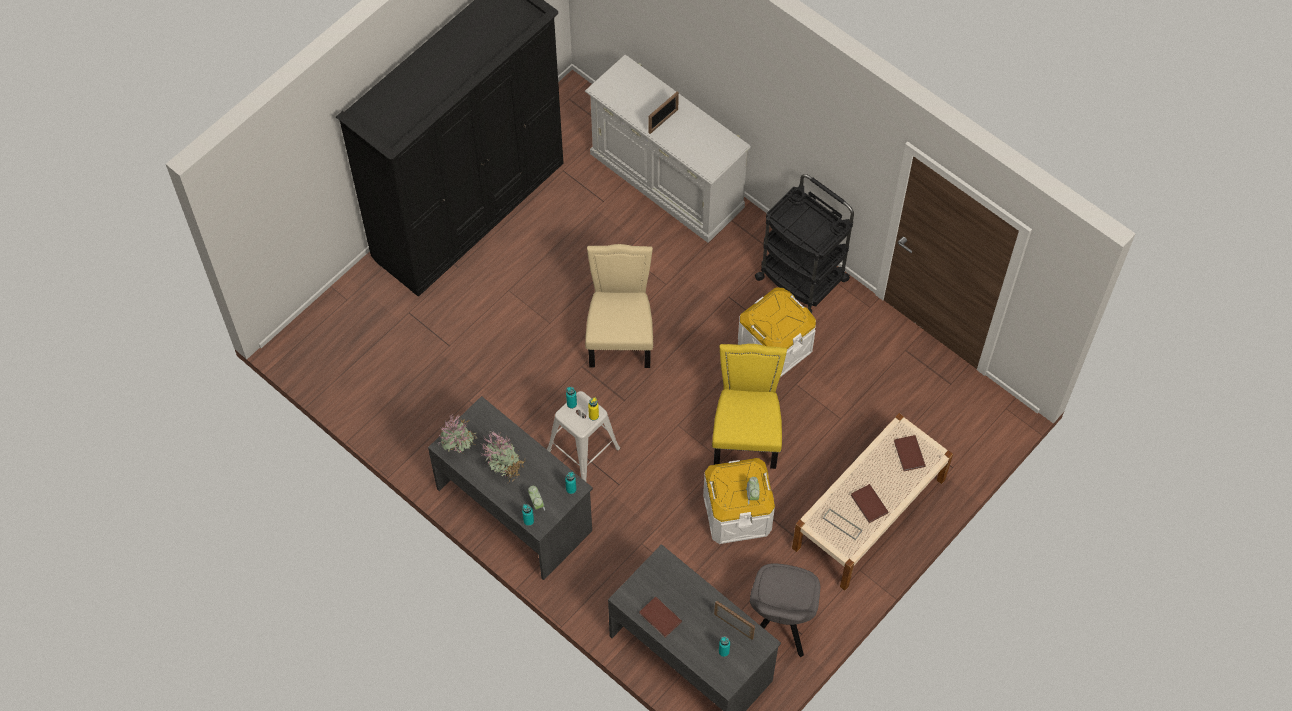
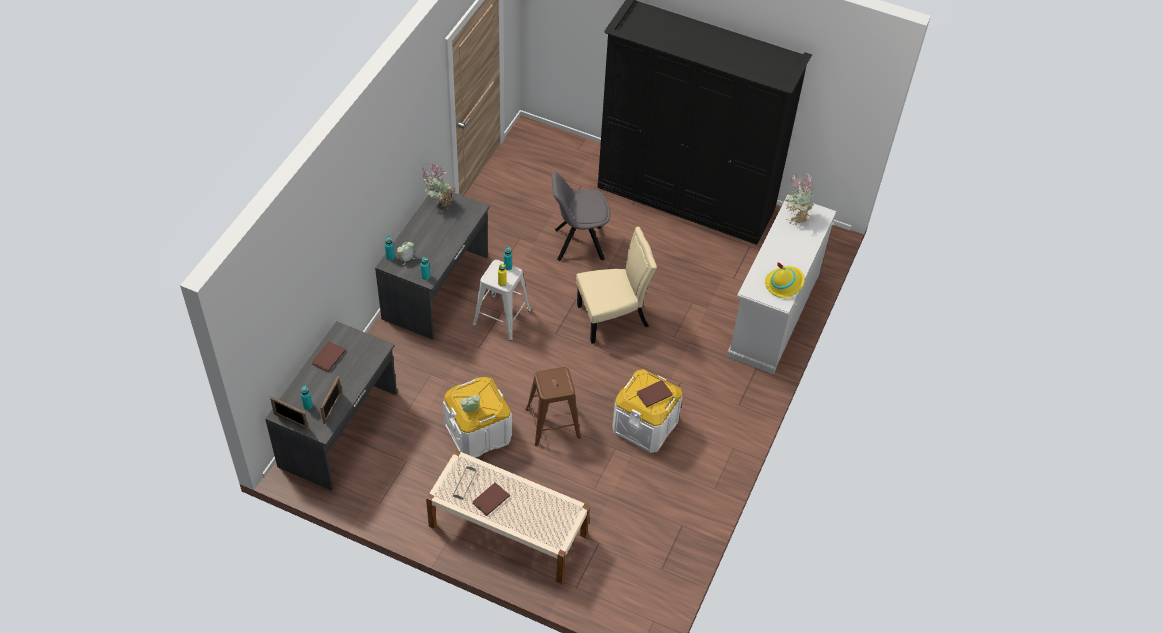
camera: 70 degrees right, 10 degrees down
potted plant [479,431,525,483] -> potted plant moved to [785,171,814,225]
picture frame [649,91,679,134] -> picture frame moved to [270,397,309,430]
yellow chair [712,344,787,469] -> brown stool [526,367,581,446]
grey chair [750,563,820,657] -> grey chair moved to [551,172,610,261]
black cart [755,174,854,314] -> none
brown book [894,435,926,471] -> brown book moved to [637,380,673,407]
none -> yellow hat [765,262,805,298]

